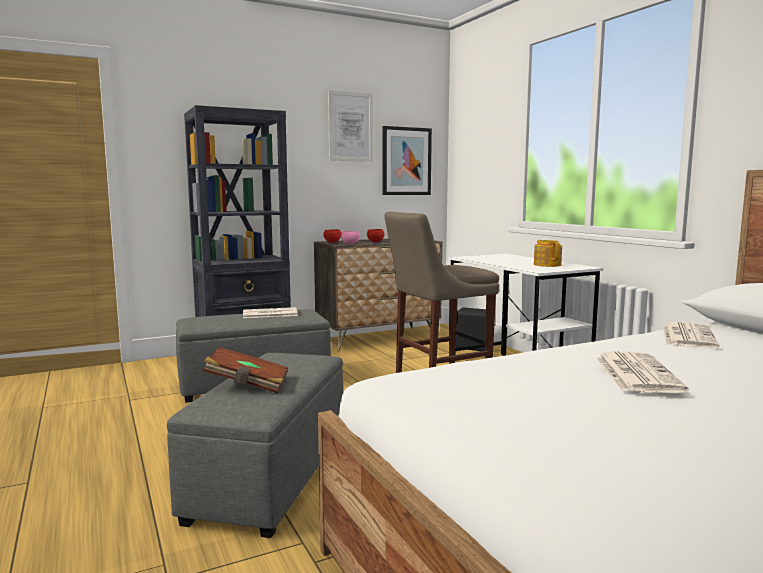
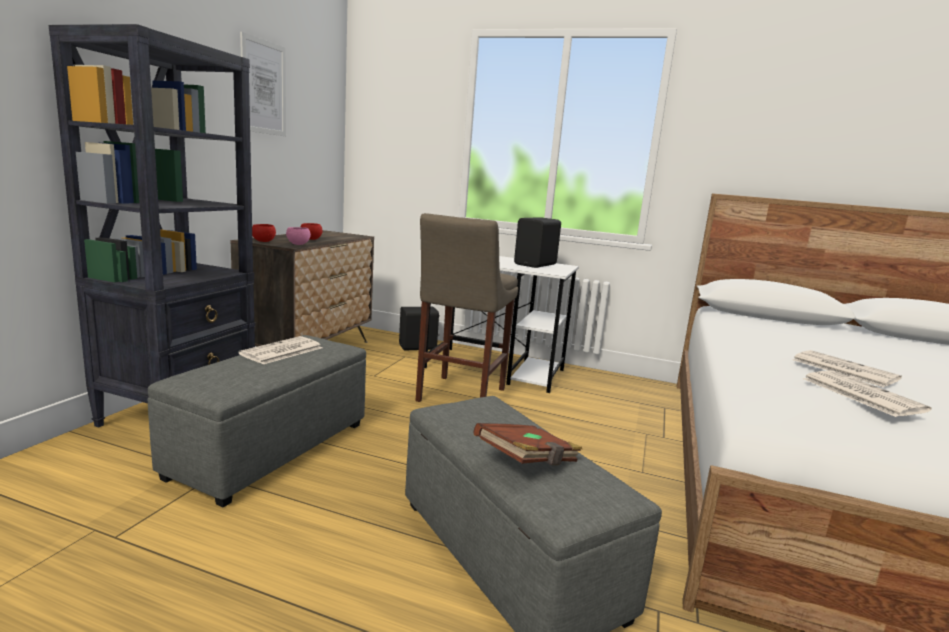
camera: 45 degrees left, 5 degrees up
picture [382,126,432,195] -> none
teapot [534,240,562,267] -> black speaker [514,217,561,268]
newspaper [662,322,719,349] -> newspaper moved to [803,371,932,417]

